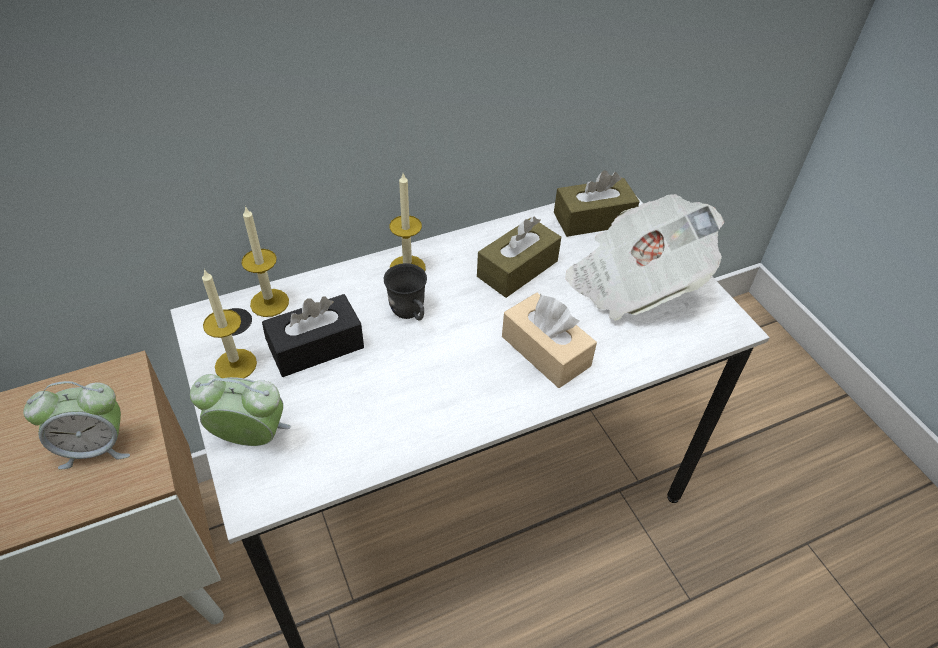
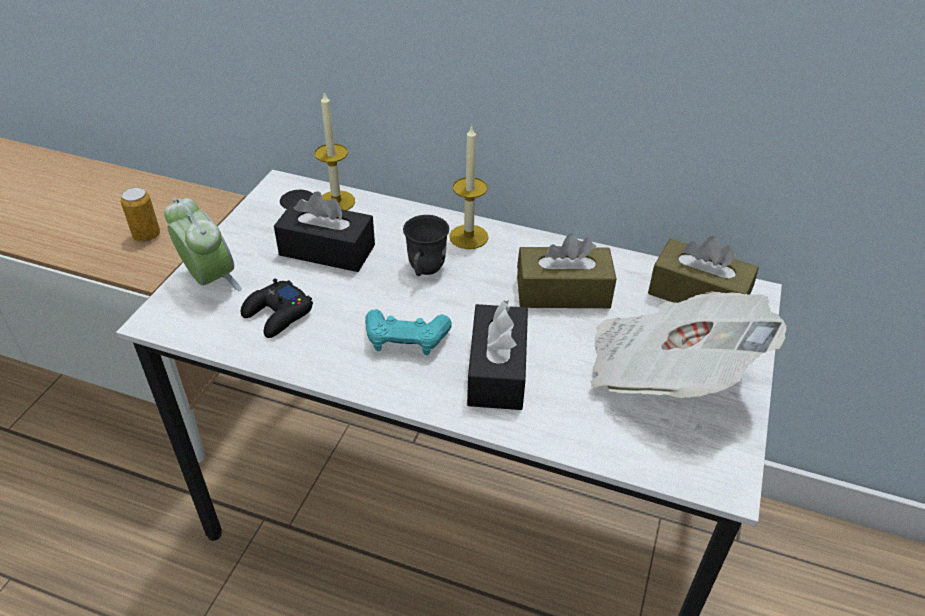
camera: 45 degrees right, 5 degrees down
alarm clock [23,381,130,469] -> can [121,187,160,242]
candle [202,269,257,378] -> none
beige tissue box [502,293,597,388] -> black tissue box [467,300,528,410]
none -> black game controller [241,278,313,338]
none -> turquoise game controller [365,309,452,355]

